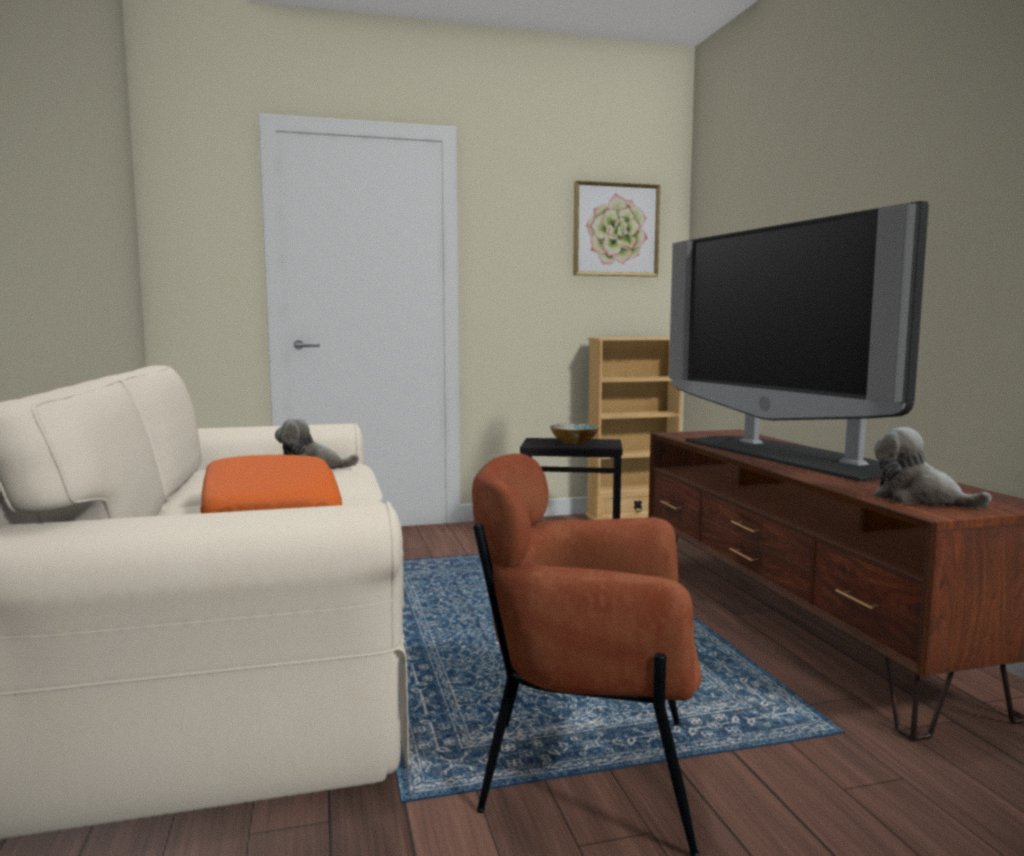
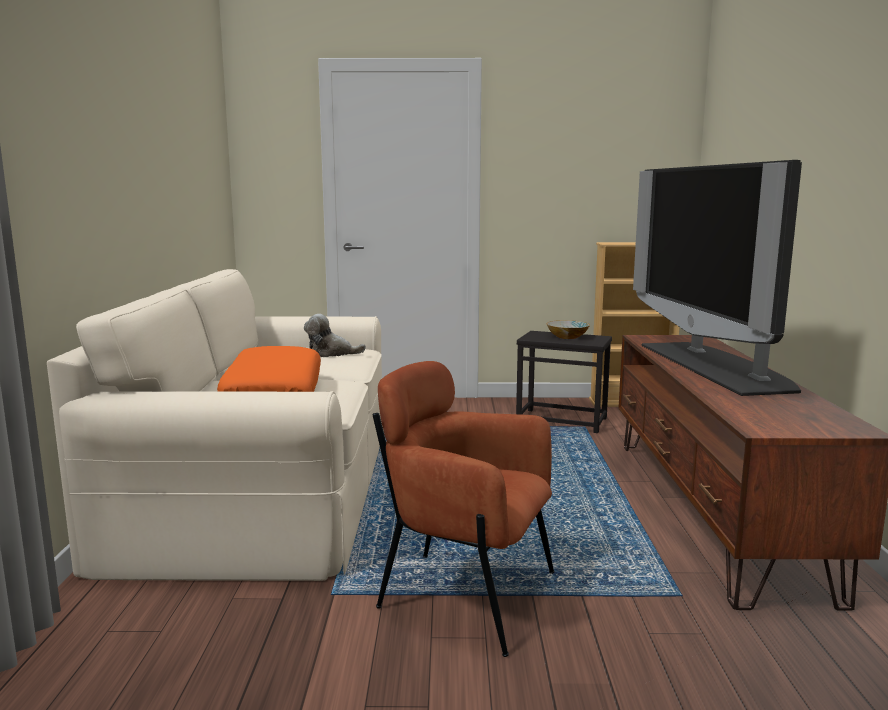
camera: 15 degrees right, 5 degrees up
picture [573,181,660,277] -> none
plush toy [873,427,992,508] -> none

